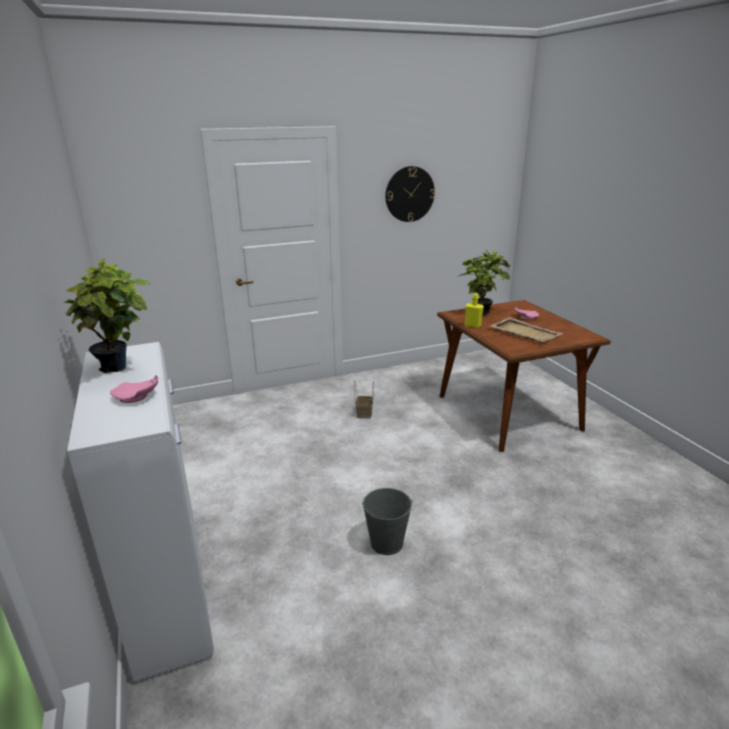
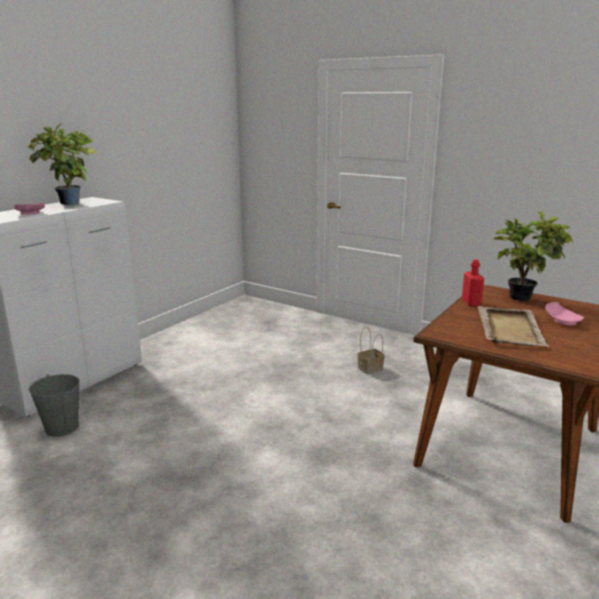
camera: 55 degrees right, 5 degrees down
grey bucket [362,488,413,555] -> grey bucket moved to [29,374,80,437]
wall clock [385,166,435,222] -> none
yellow bottle [465,294,484,328] -> red bottle [462,259,484,306]

